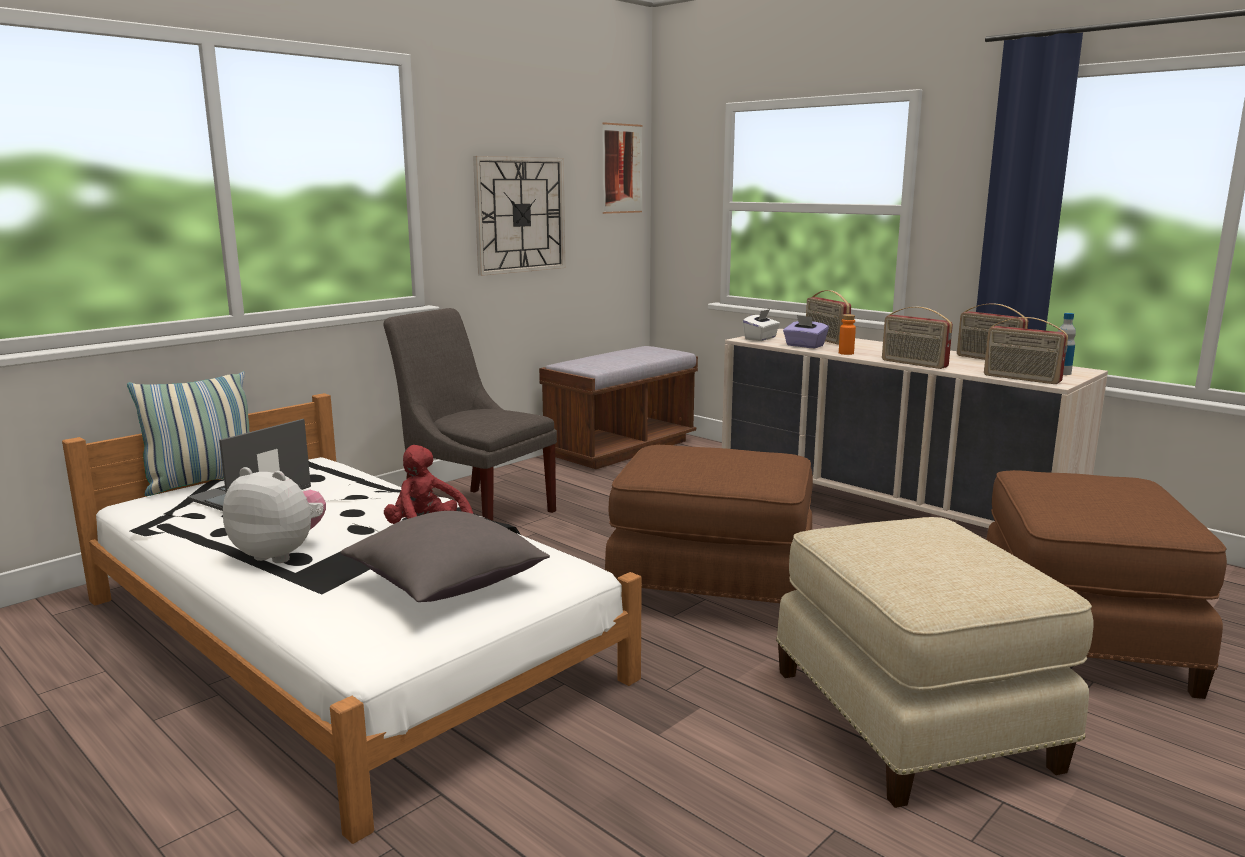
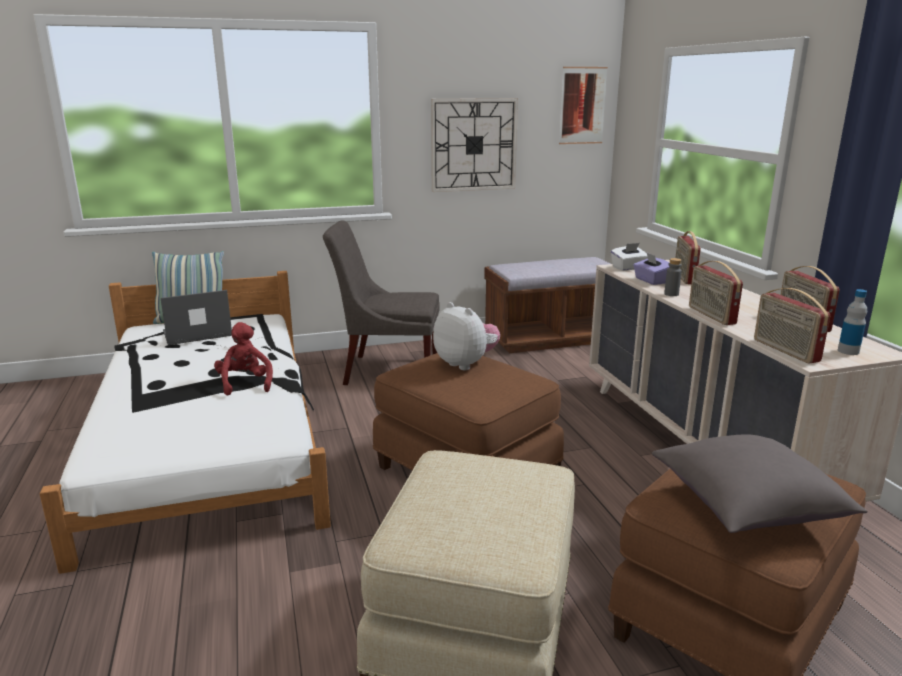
camera: 30 degrees right, 5 degrees up
plush toy [223,467,326,563] -> plush toy moved to [433,302,500,370]
grey pillow [341,511,550,602] -> grey pillow moved to [652,434,867,533]
grey chair [384,308,557,521] -> grey chair turned 60 degrees counterclockwise [323,220,439,385]
orange bottle [839,314,856,355] -> grey bottle [664,258,682,296]

